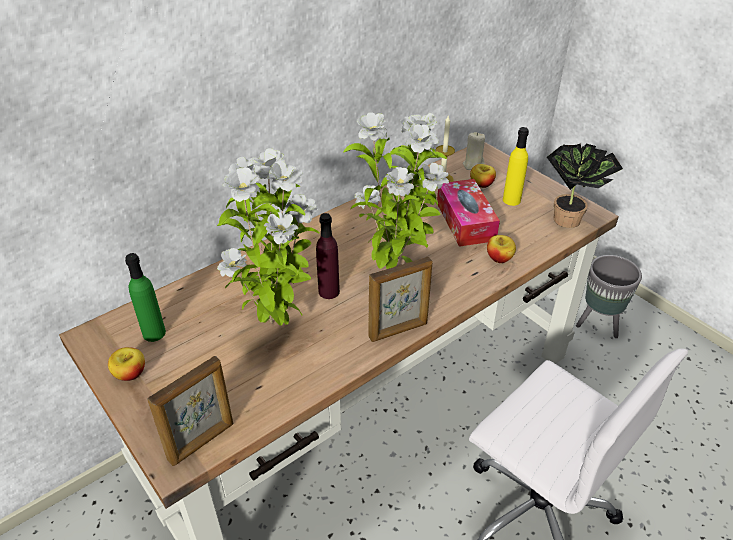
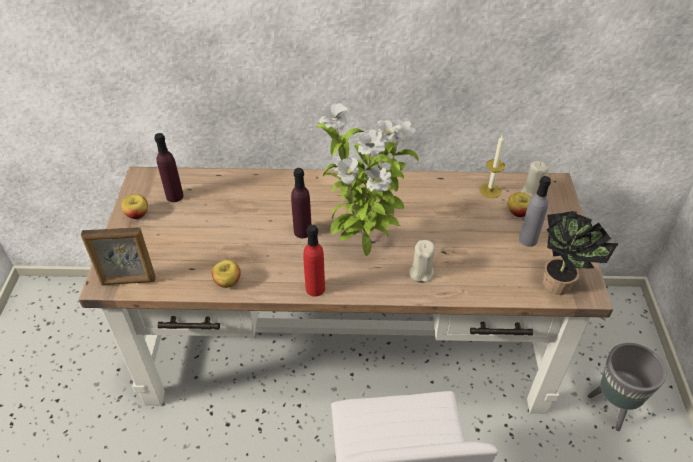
camera: 40 degrees right, 5 degrees up
green bottle [125,253,166,342] -> purple bottle [155,133,184,202]
potted plant [217,148,320,326] -> none
picture frame [368,257,432,342] -> red bottle [303,225,325,296]
tissue box [437,179,500,247] -> none
apple [487,235,516,263] -> apple moved to [212,260,241,288]
yellow bottle [503,127,529,206] -> grey bottle [519,176,551,247]
none -> beige candle [409,240,435,282]

